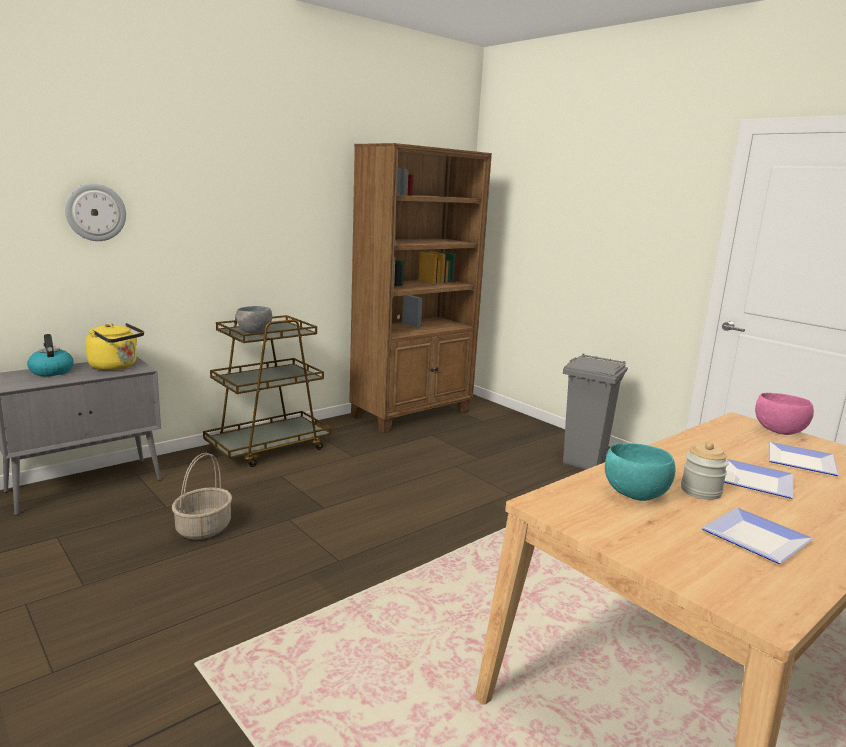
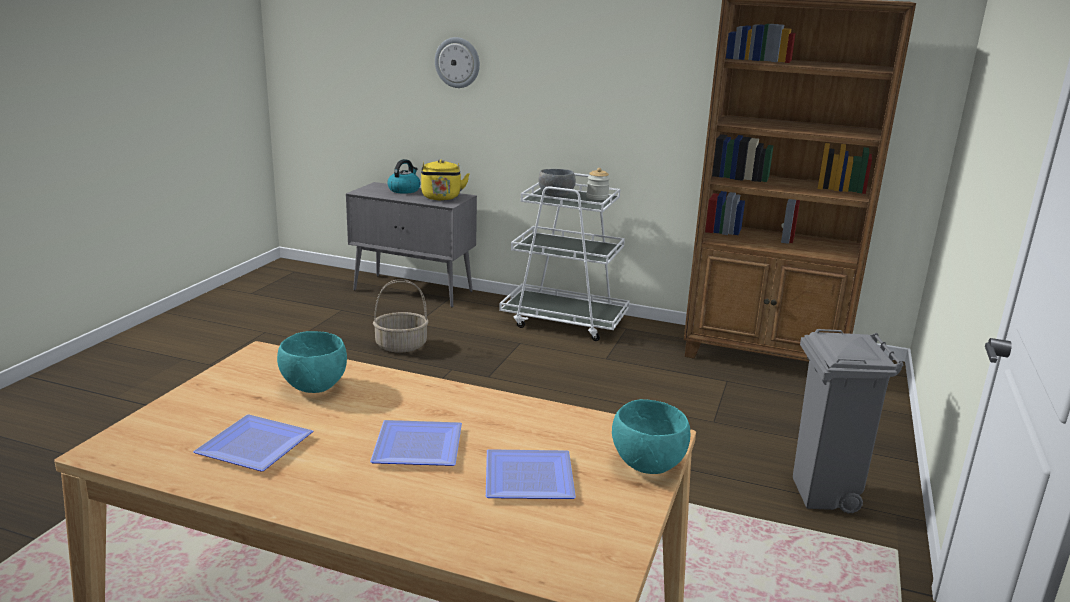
camera: 60 degrees right, 5 degrees up
brown cart [203,315,332,467] -> white cart [499,173,630,341]
jar [681,442,729,500] -> jar moved to [587,168,610,200]
pink bowl [755,393,814,435] -> turquoise bowl [612,399,690,474]

